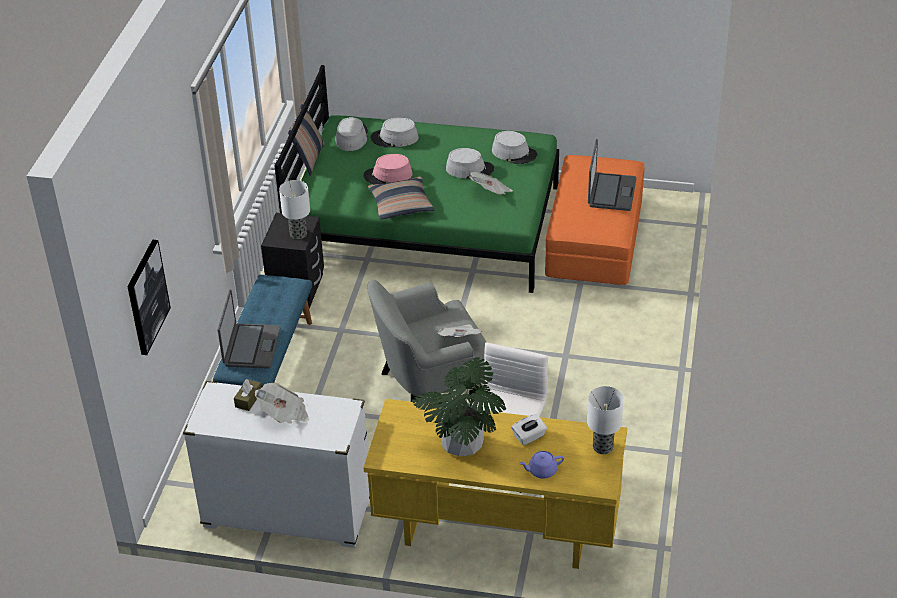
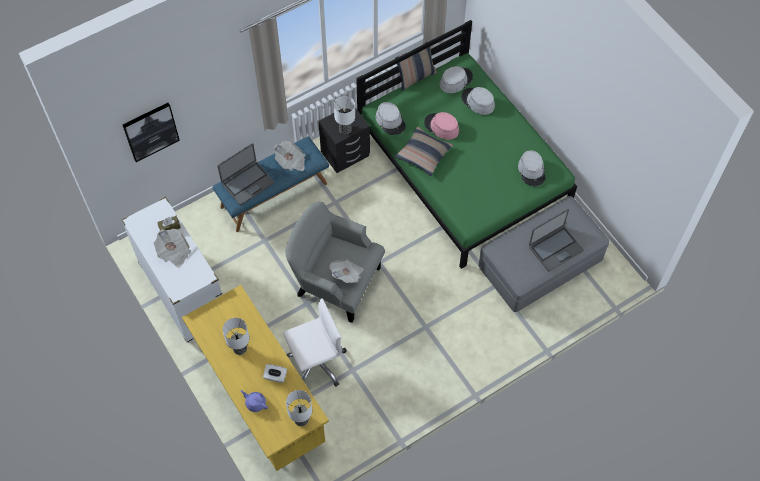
camera: 45 degrees right, 20 degrees up
potted plant [412,357,506,456] -> table lamp [223,318,249,355]
grey hat [446,148,494,179] -> grey hat moved to [376,102,406,135]
newspaper [470,171,513,195] -> newspaper moved to [274,141,305,171]
orange ottoman [545,155,645,285] -> grey ottoman [478,196,610,312]

